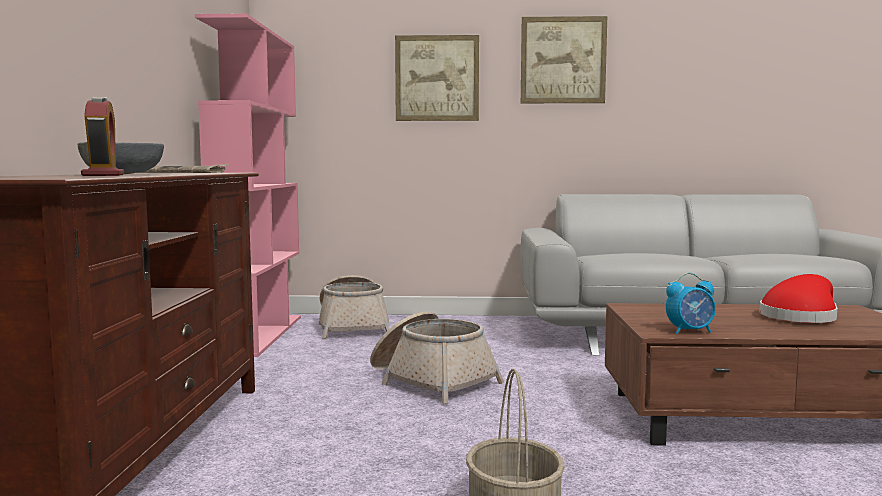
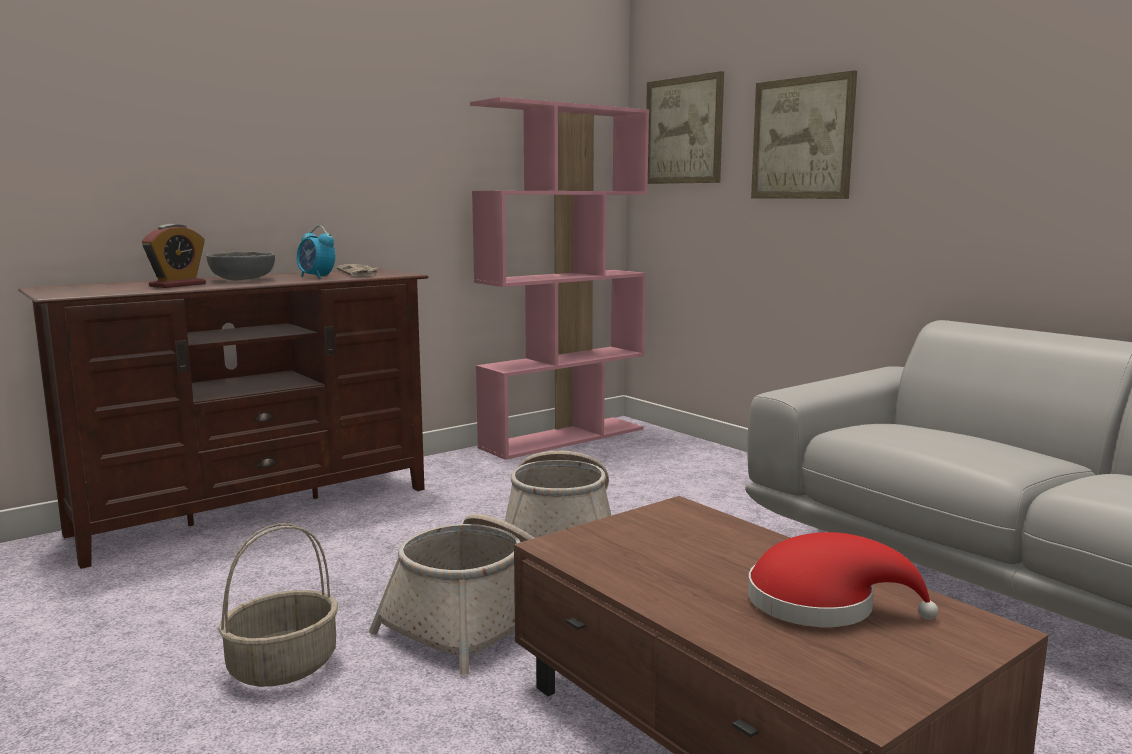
camera: 50 degrees right, 5 degrees up
basket [319,275,390,339] -> basket moved to [369,514,534,675]
picture [521,16,607,103] -> picture moved to [646,71,724,184]
alarm clock [666,273,716,334] -> alarm clock moved to [297,225,335,279]

